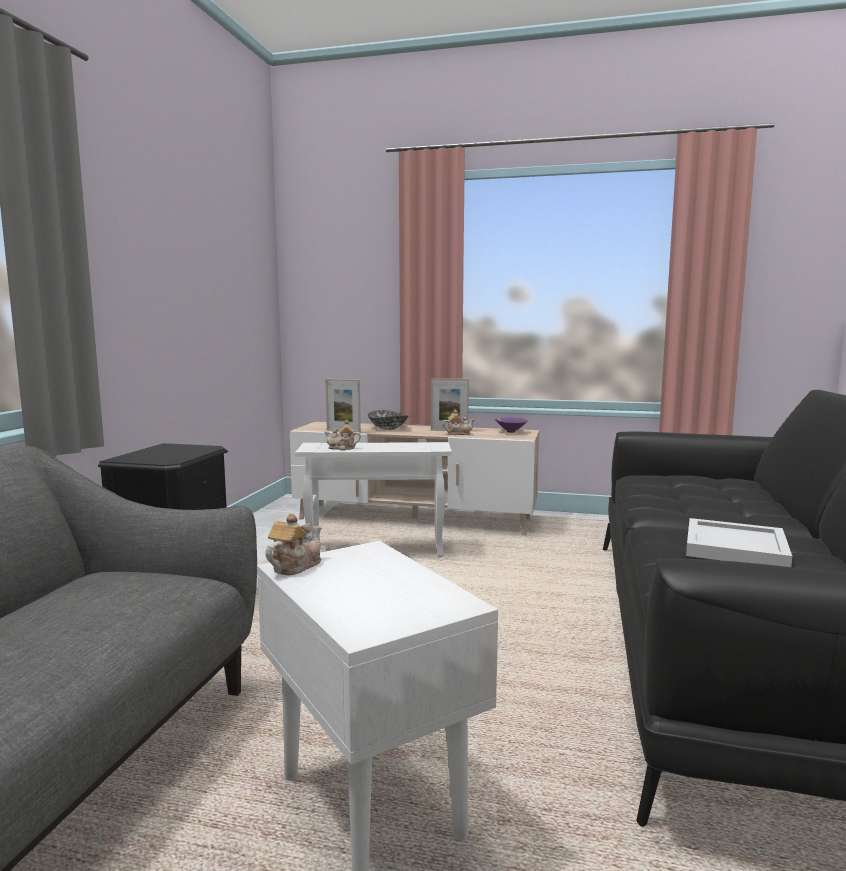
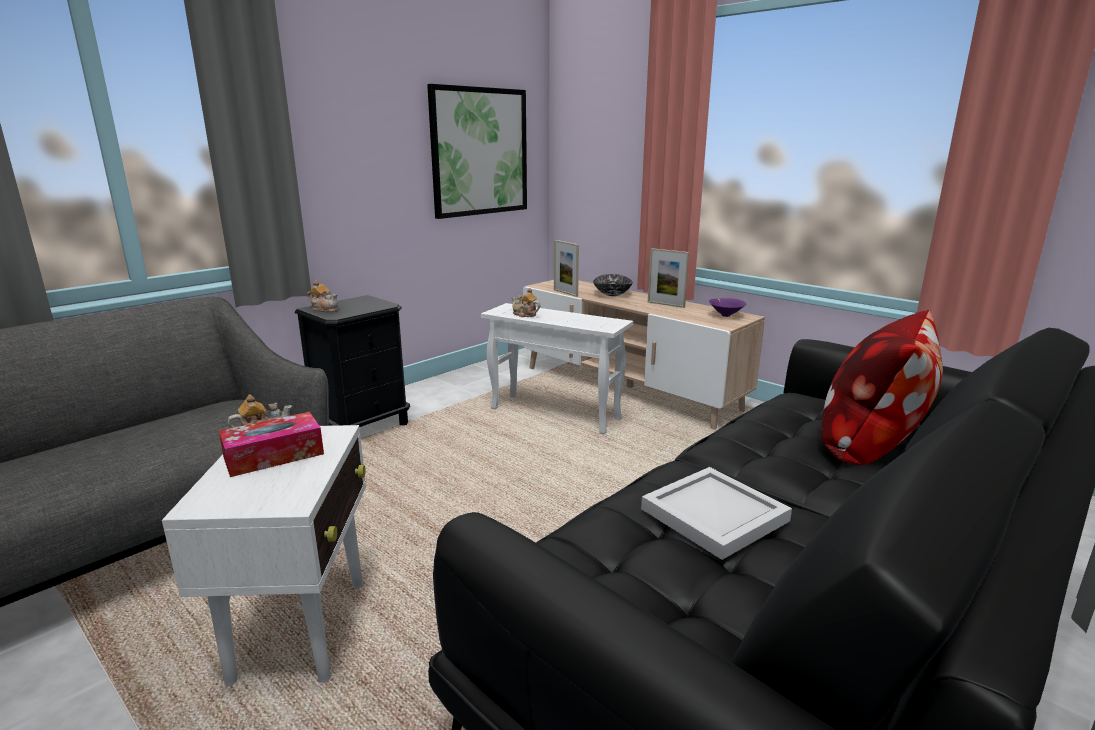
camera: 30 degrees right, 10 degrees up
teapot [443,410,474,435] -> teapot moved to [307,281,338,312]
none -> tissue box [219,412,324,477]
none -> picture [427,84,527,219]
none -> pillow [822,310,943,465]

